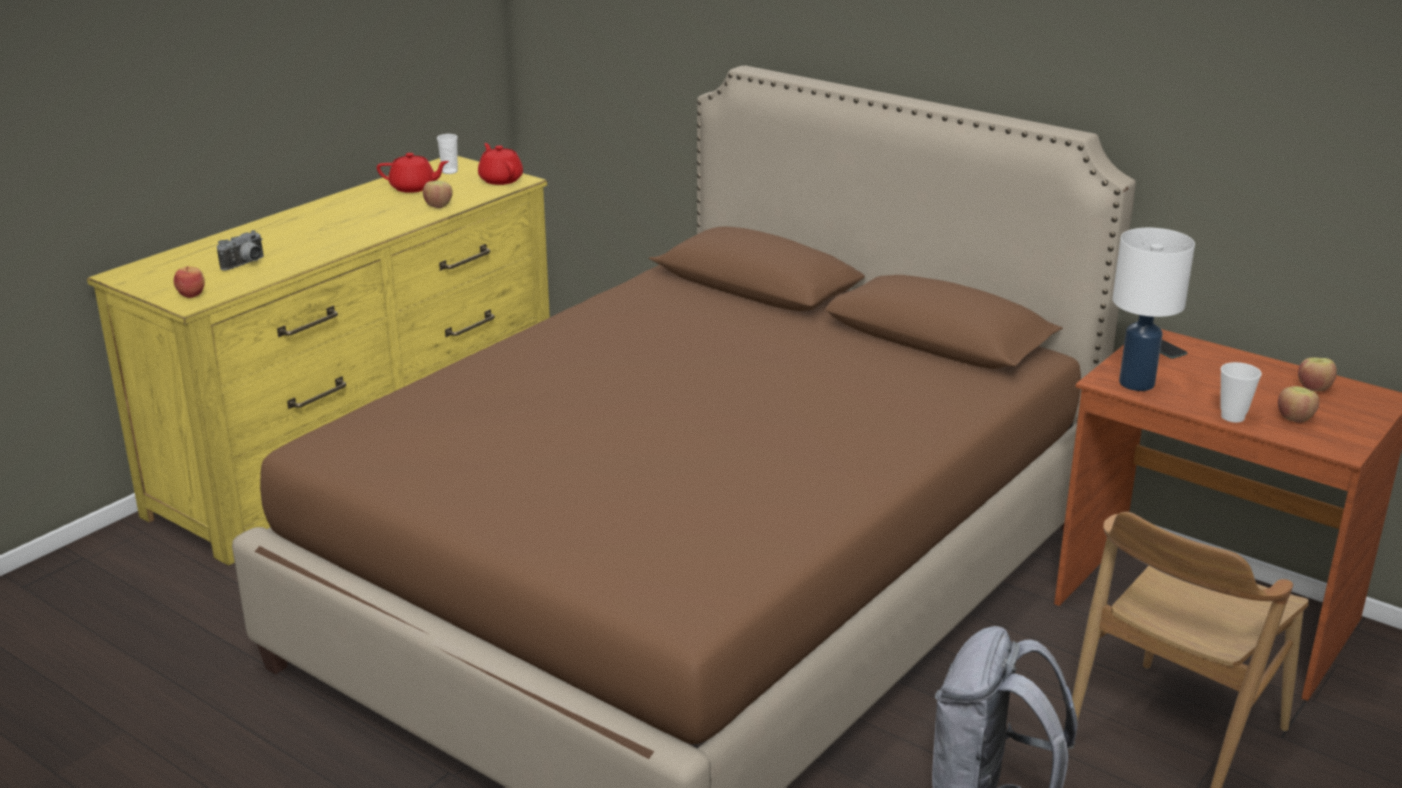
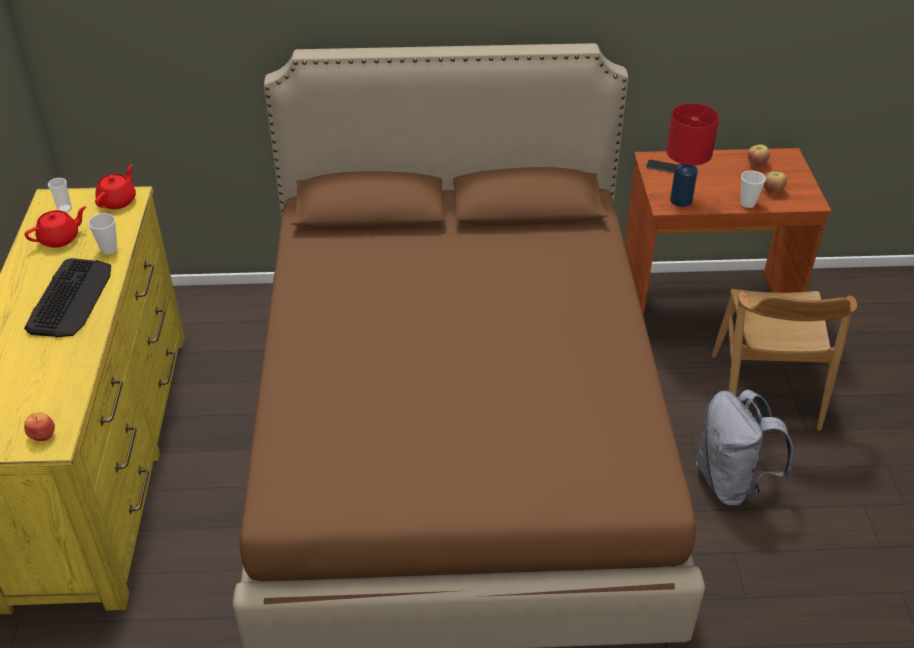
camera: 40 degrees left, 15 degrees up
camera [217,230,264,270] -> none
apple [423,181,453,208] -> cup [88,213,117,254]
red teapot [478,143,523,185] -> red teapot turned 90 degrees clockwise [95,164,136,209]
white table lamp [1112,228,1195,391] -> red table lamp [666,103,719,207]
none -> keyboard [24,258,111,337]

